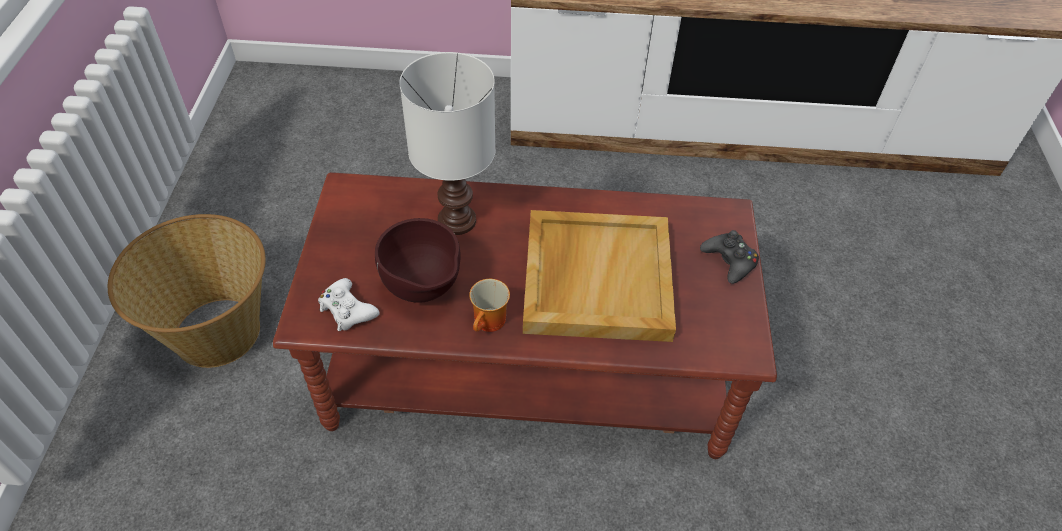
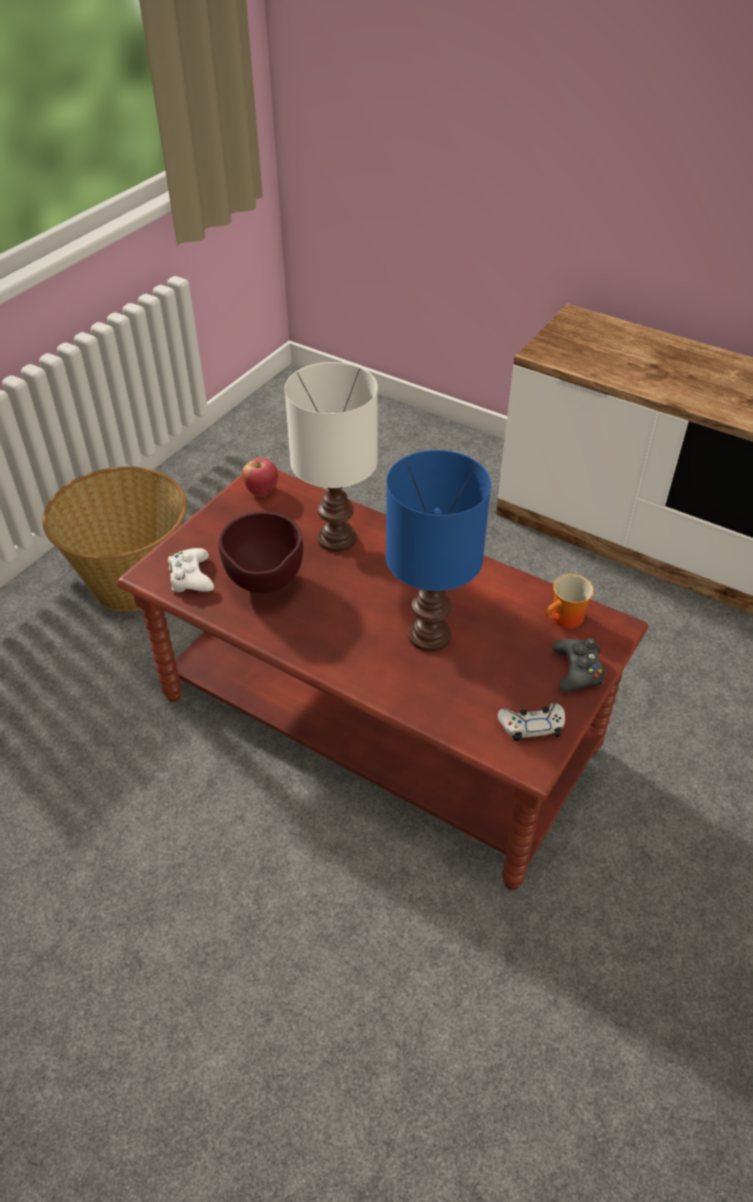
camera: 30 degrees right, 5 degrees down
mug [469,279,510,332] -> mug moved to [546,574,594,629]
beige tray [523,210,676,342] -> blue table lamp [386,450,491,652]
none -> apple [242,457,278,497]
none -> white game controller [498,703,565,742]

